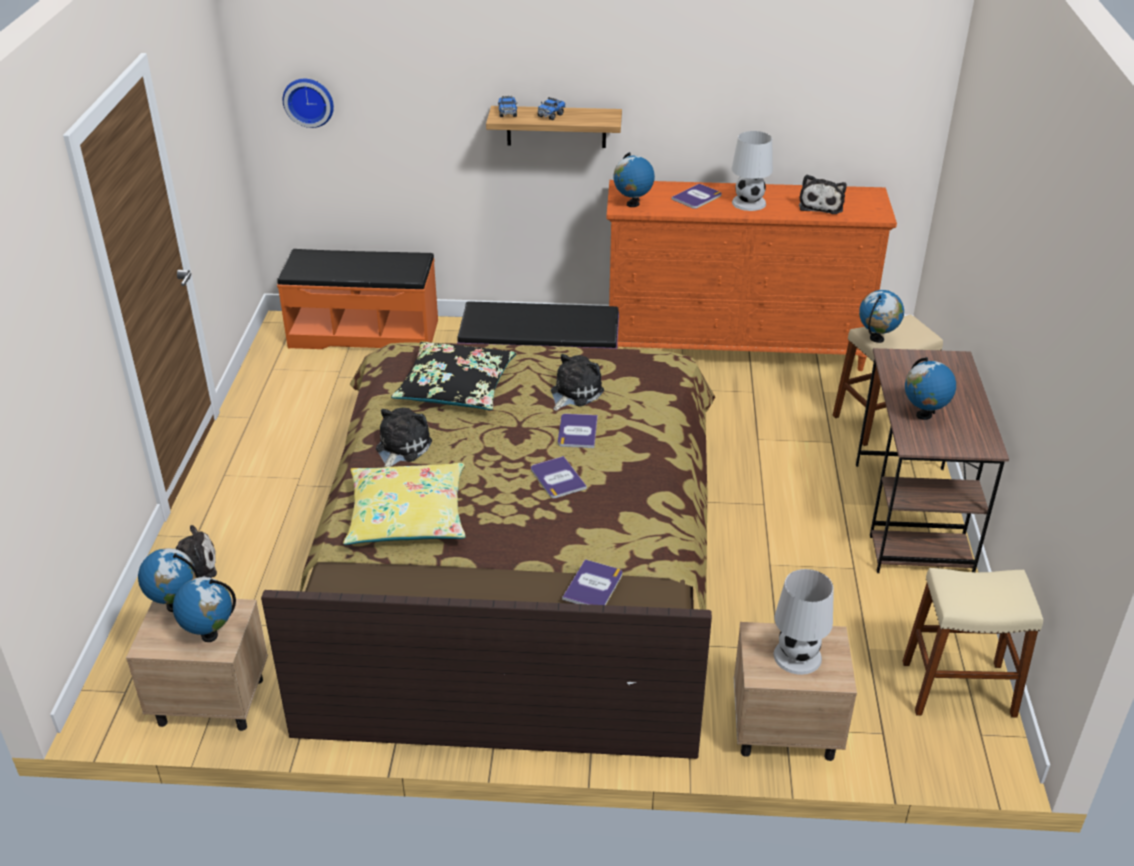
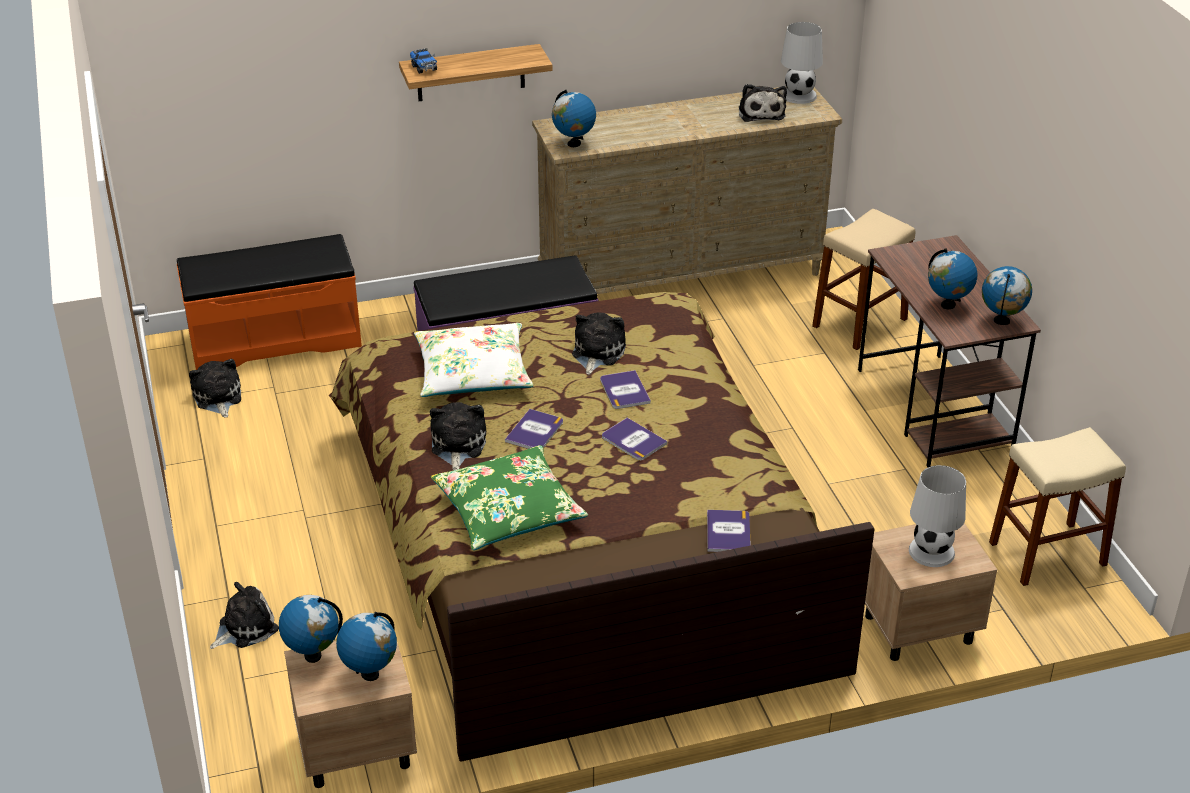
camera: 20 degrees left, 0 degrees up
wall clock [283,79,334,128] -> none
yellow pillow [343,463,465,545] -> green pillow [431,445,588,550]
black pillow [391,341,517,410] -> white pillow [414,323,533,397]
toy truck [538,97,565,120] -> none
orange dresser [606,180,897,371] -> beige dresser [532,87,842,294]
book [671,183,722,209] -> book moved to [505,409,563,449]
white table lamp [732,131,773,211] -> white table lamp moved to [781,22,823,104]
globe [859,290,904,343] -> globe moved to [982,266,1032,325]
none -> plush toy [189,359,241,417]

